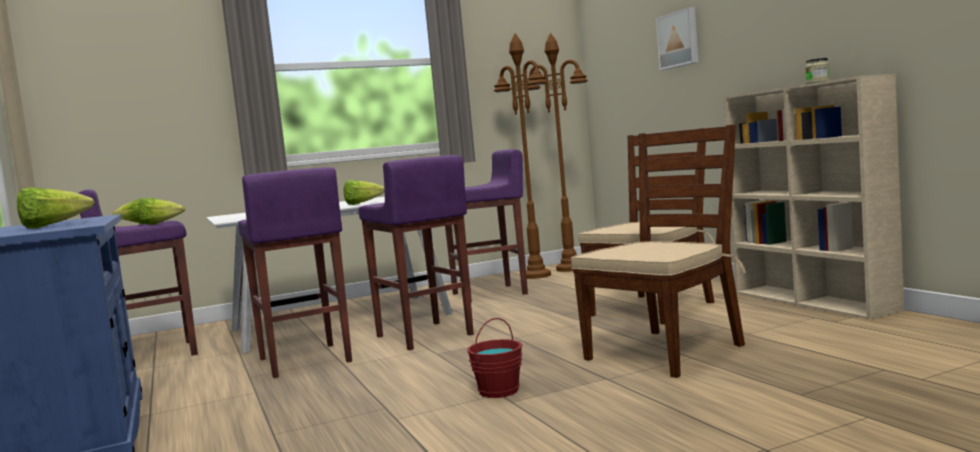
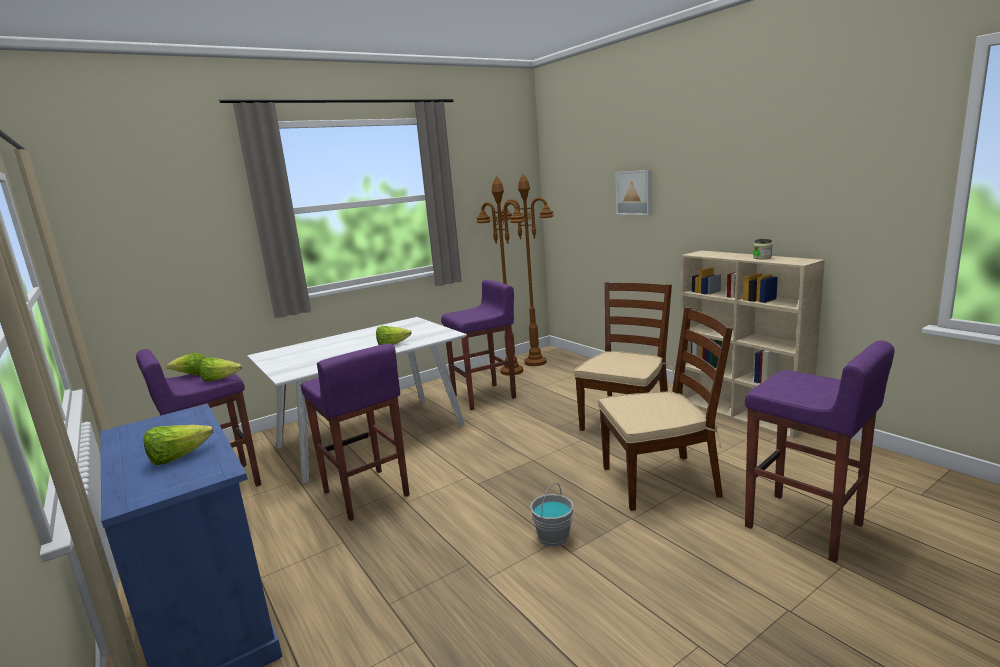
camera: 10 degrees left, 10 degrees up
purple stool [359,155,474,350] -> purple stool moved to [745,341,894,563]
red bucket [467,318,522,398] -> grey bucket [530,483,574,547]
brown chair [571,125,746,378] -> brown chair turned 45 degrees clockwise [598,307,733,511]

